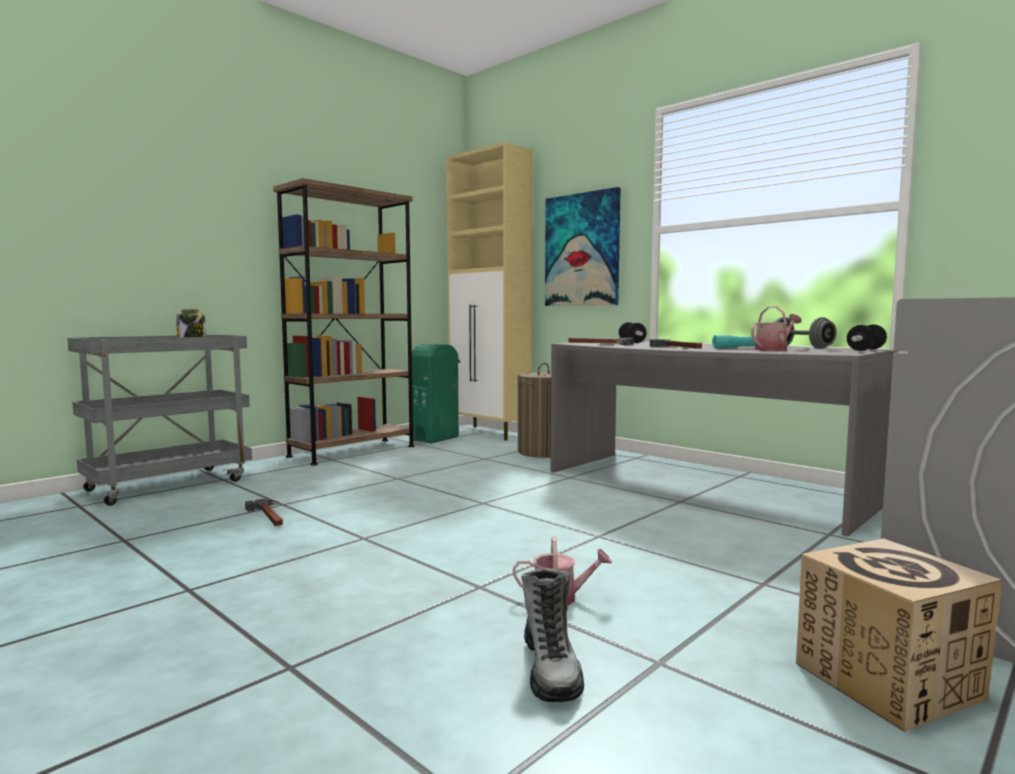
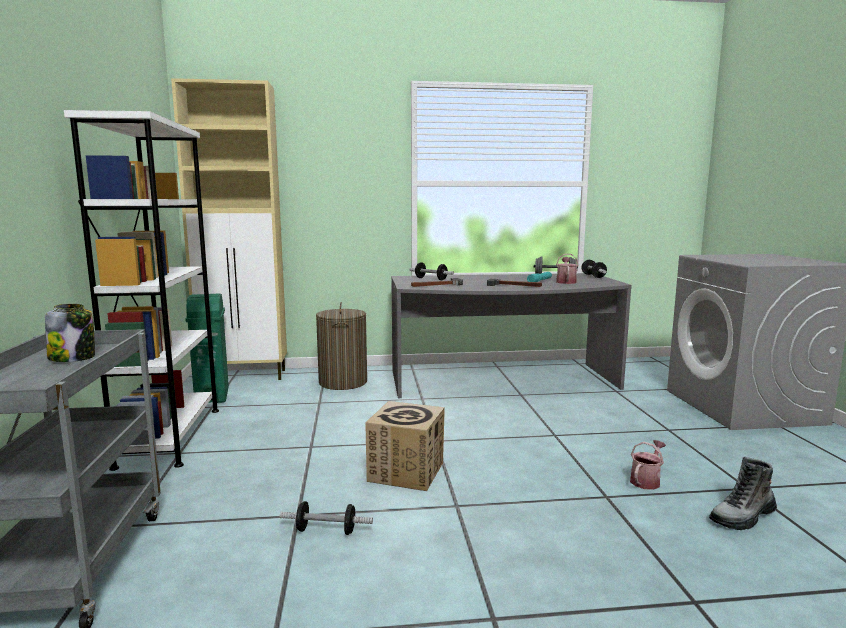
camera: 50 degrees left, 5 degrees up
hammer [245,499,283,526] -> dumbbell [279,501,373,535]
brown bookcase [273,178,415,465] -> white bookcase [64,110,219,471]
boot [521,569,584,702] -> boot turned 120 degrees clockwise [709,457,777,530]
picture [545,187,621,306] -> none
cardboard box [796,538,1002,732] -> cardboard box moved to [365,401,445,491]

